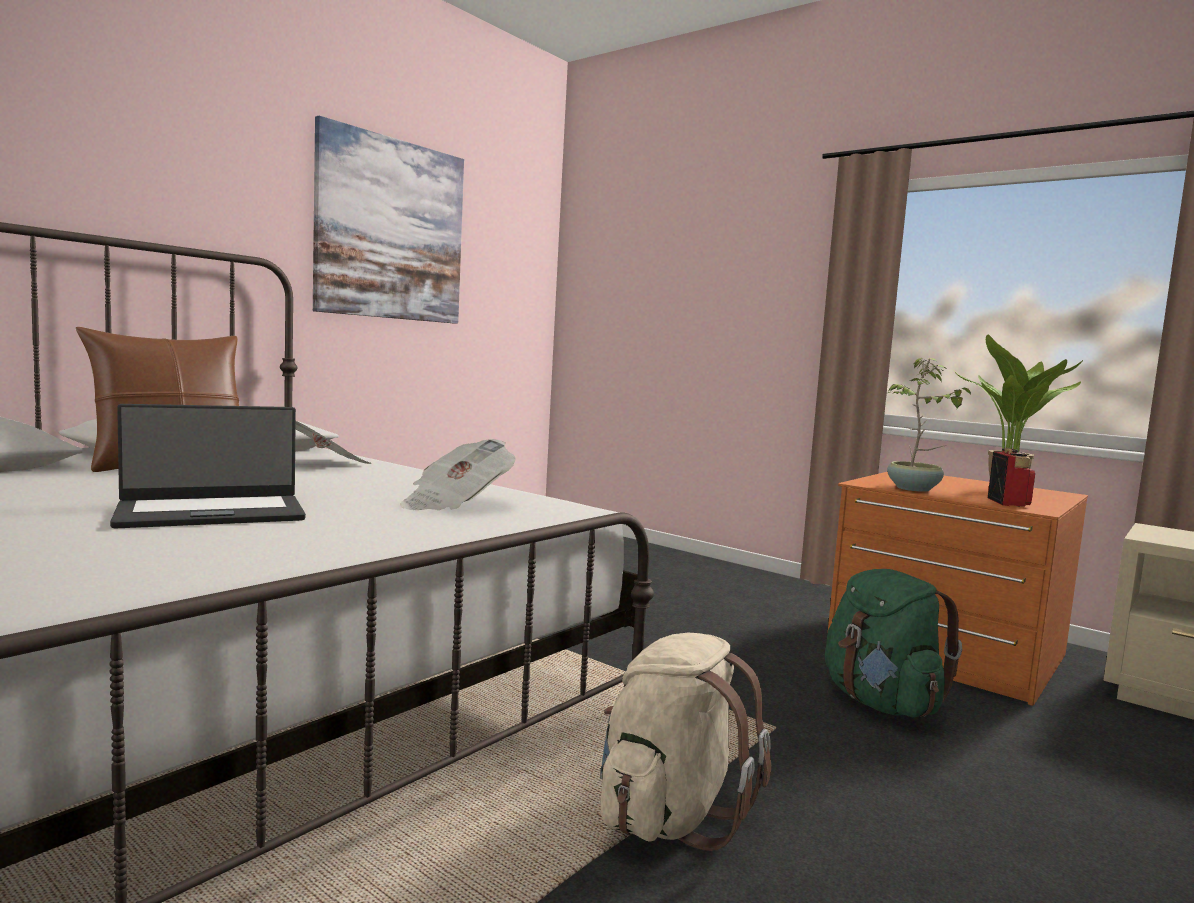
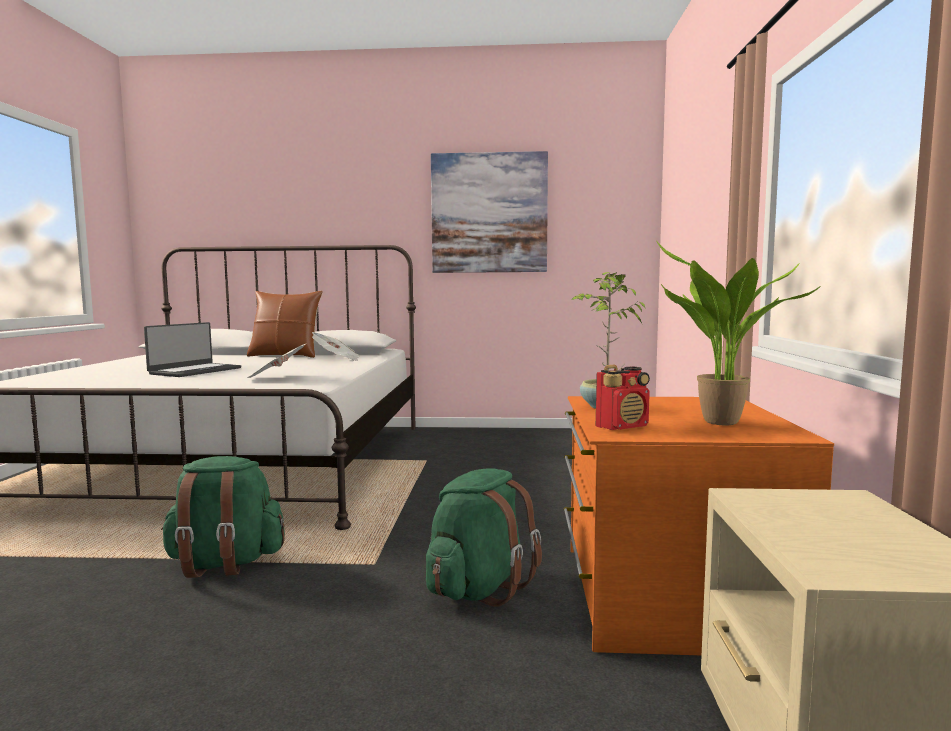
camera: 55 degrees right, 0 degrees up
laptop [110,404,306,529] -> laptop turned 90 degrees counterclockwise [144,322,241,377]
beige backpack [600,633,771,851] -> green backpack [161,456,285,578]

